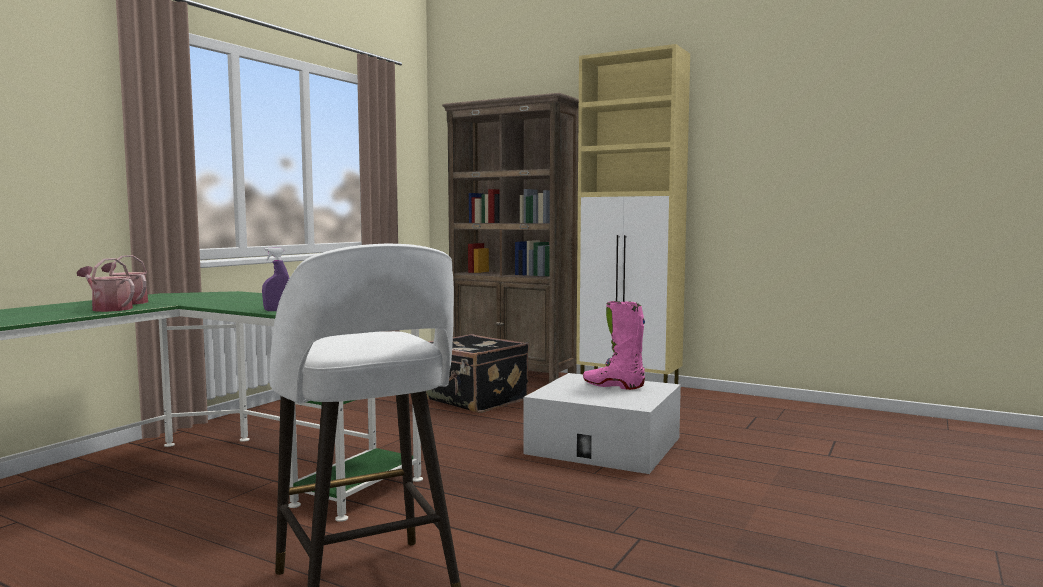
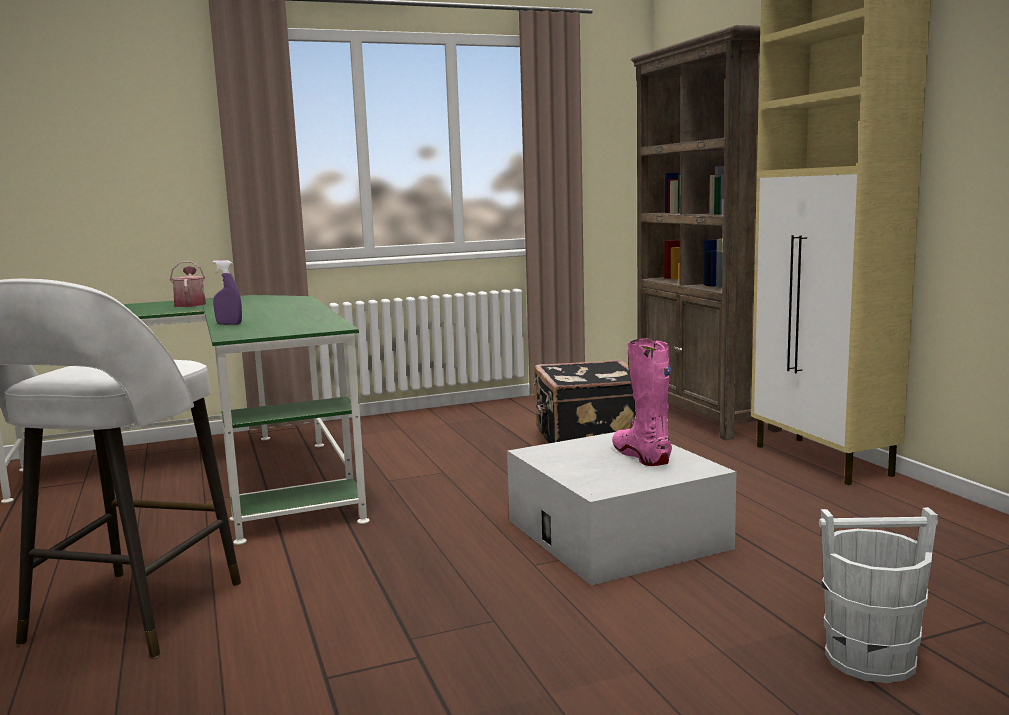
camera: 40 degrees right, 5 degrees up
watering can [77,258,135,312] -> none
none -> white bucket [819,507,938,683]

